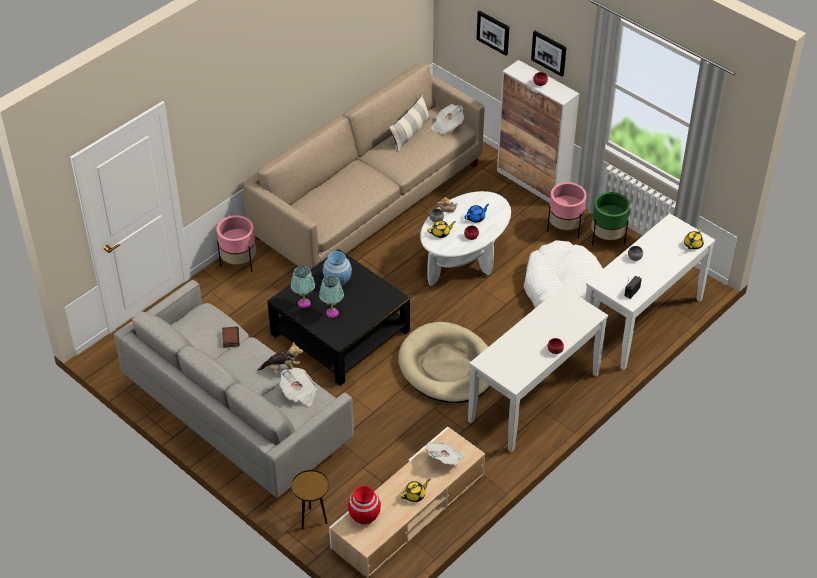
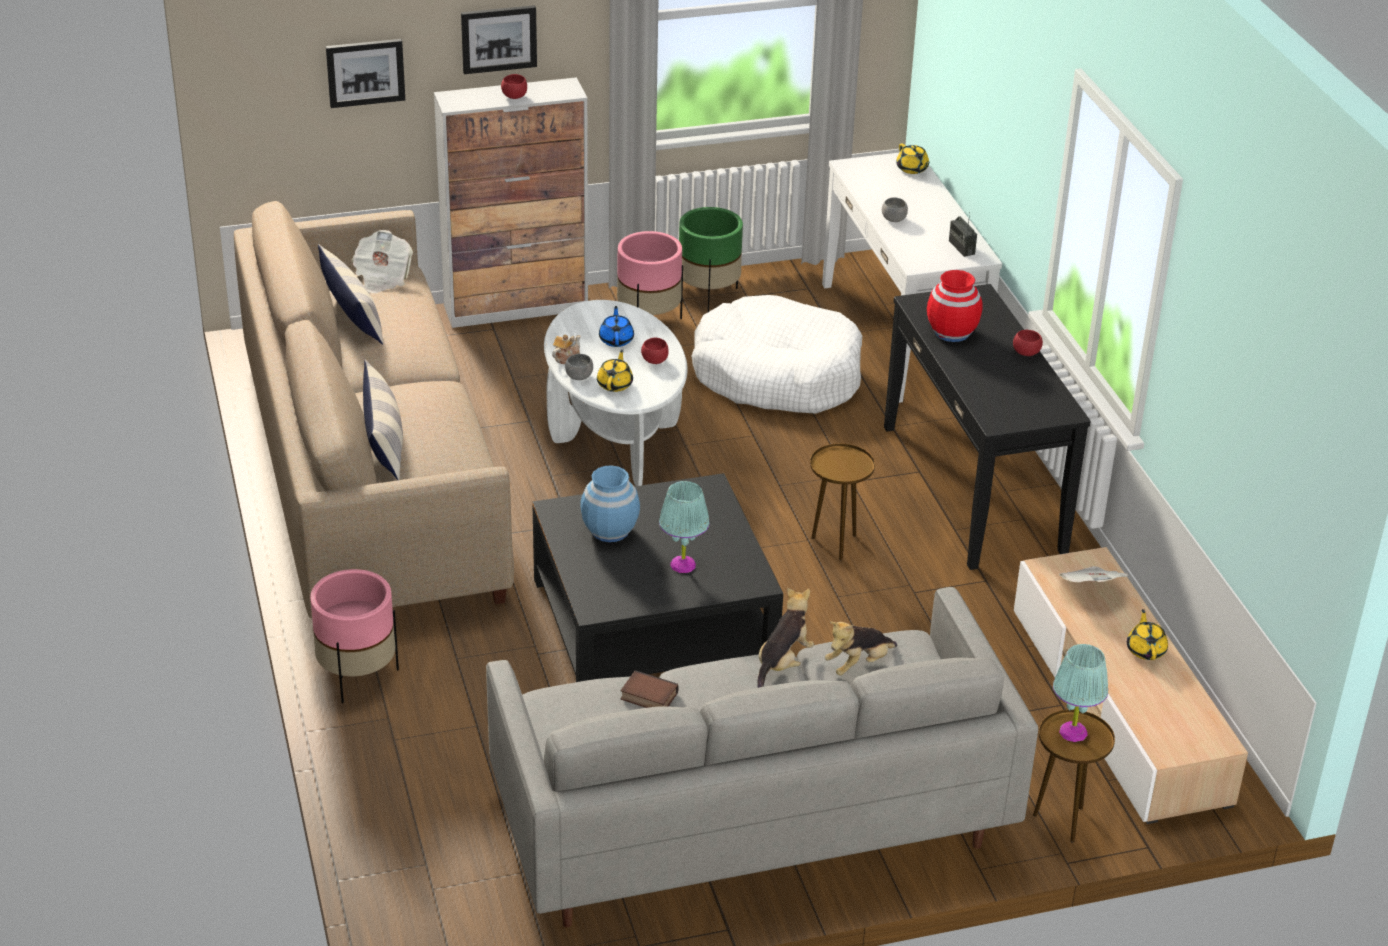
camera: 60 degrees left, 10 degrees down
newspaper [279,368,318,406] -> plush toy [825,622,897,675]
turquoise table lamp [291,266,315,308] -> turquoise table lamp moved to [1053,644,1108,742]
red vase [348,485,381,525] -> red vase moved to [927,270,983,342]
beige dog bed [398,322,490,403] -> brown side table [810,444,875,560]
white console table [468,286,608,452] -> black console table [884,284,1091,570]
none -> pillow [363,360,403,480]

